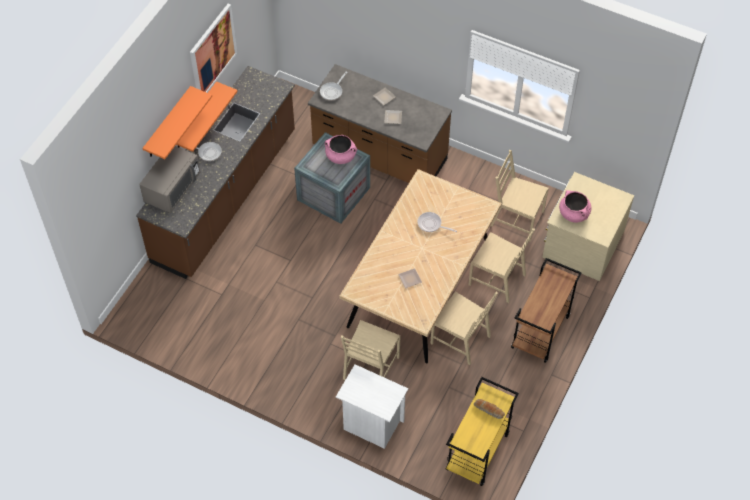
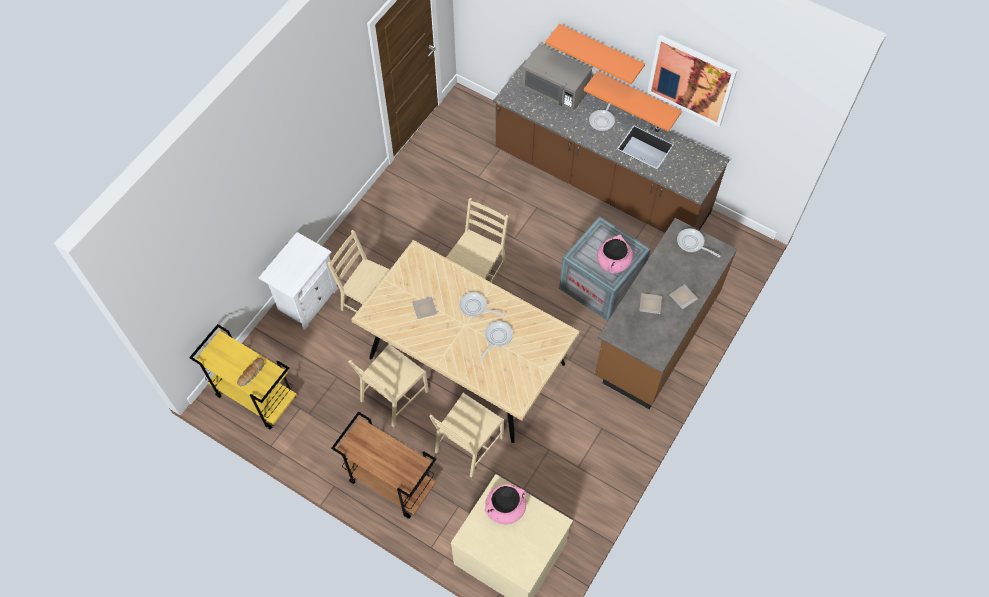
camera: 95 degrees right, 5 degrees up
beige chair [491,150,549,242] -> beige chair moved to [446,198,508,283]
none -> frying pan [459,292,505,317]

